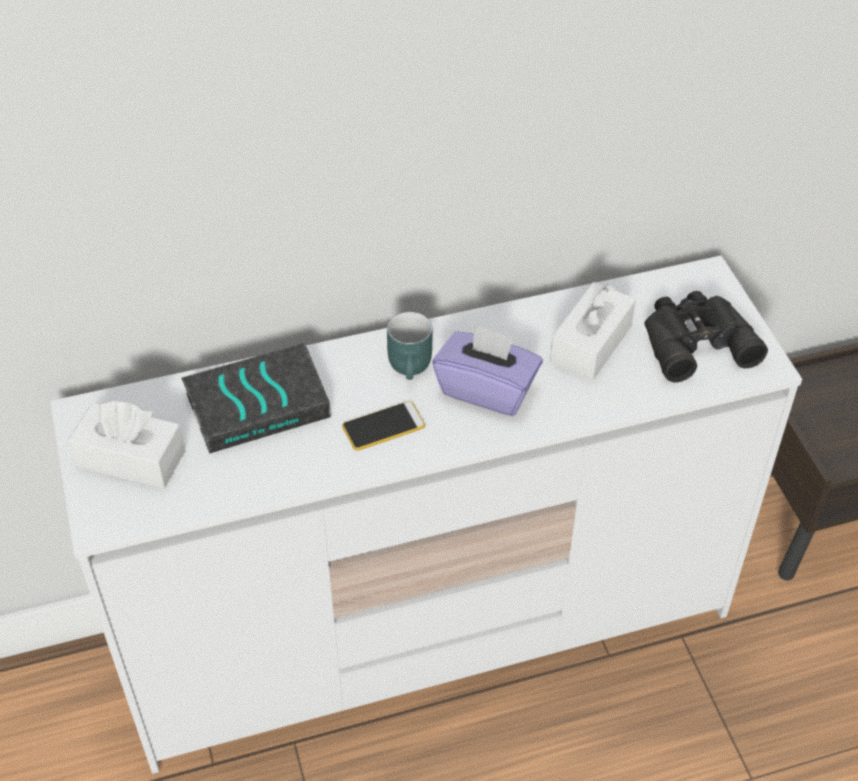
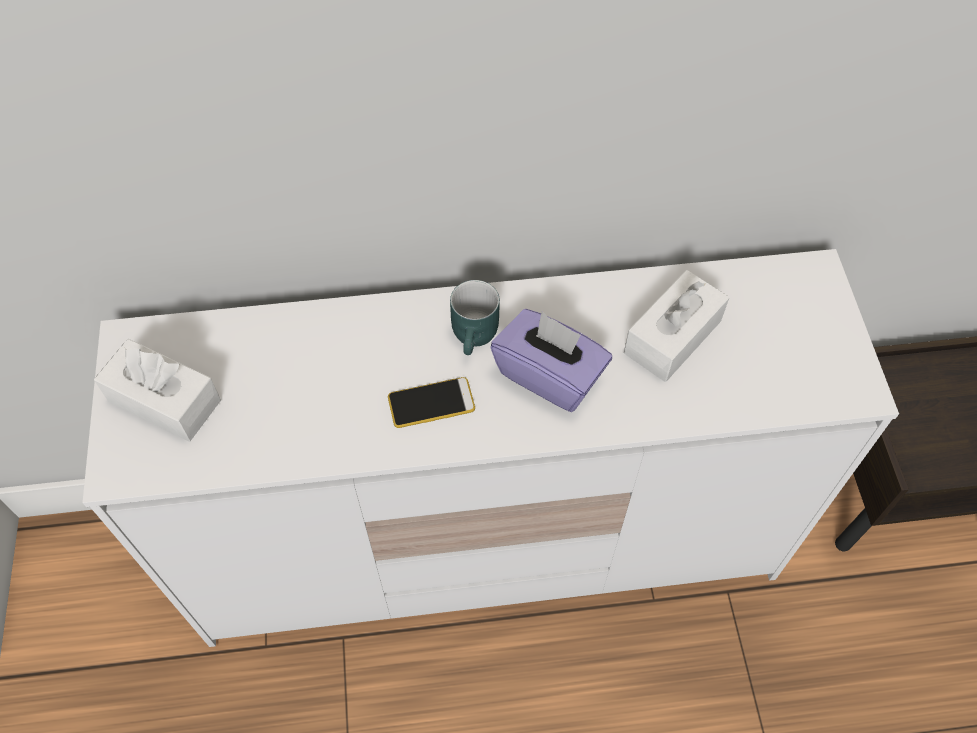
camera: 10 degrees right, 10 degrees up
book [181,343,331,454] -> none
black binoculars [644,291,768,382] -> none

